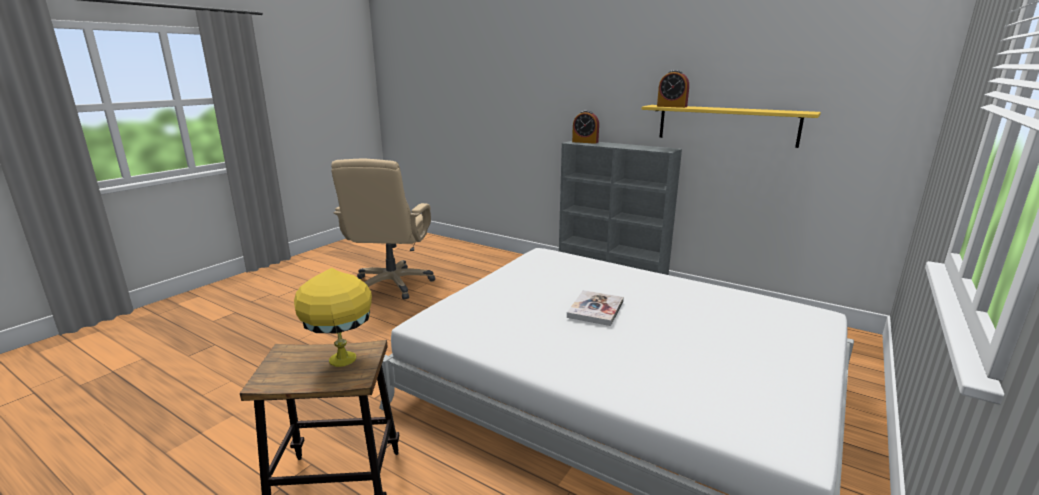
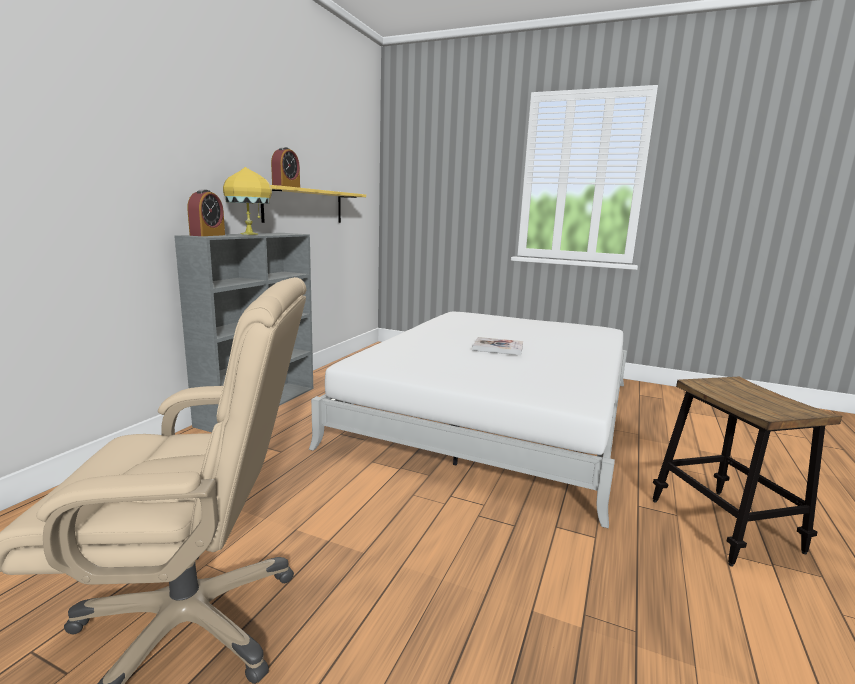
camera: 100 degrees left, 5 degrees down
yellow table lamp [294,268,372,367] -> yellow table lamp moved to [223,167,272,235]

